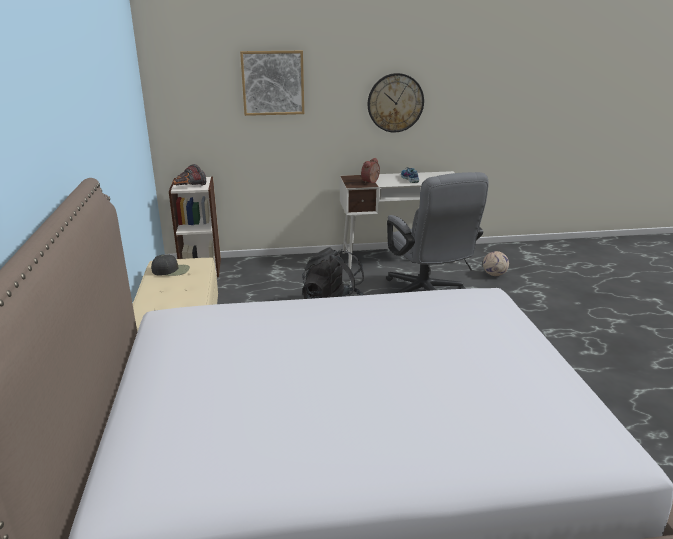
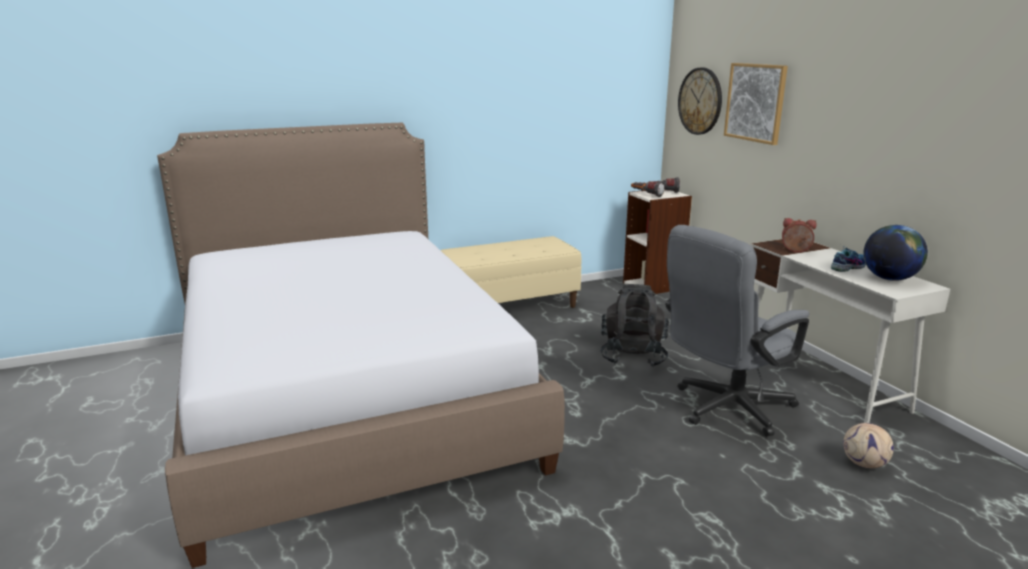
camera: 75 degrees right, 5 degrees down
black cap [151,254,190,276] -> none
wall clock [368,73,424,132] -> wall clock moved to [678,68,722,135]
none -> globe [863,225,928,281]

